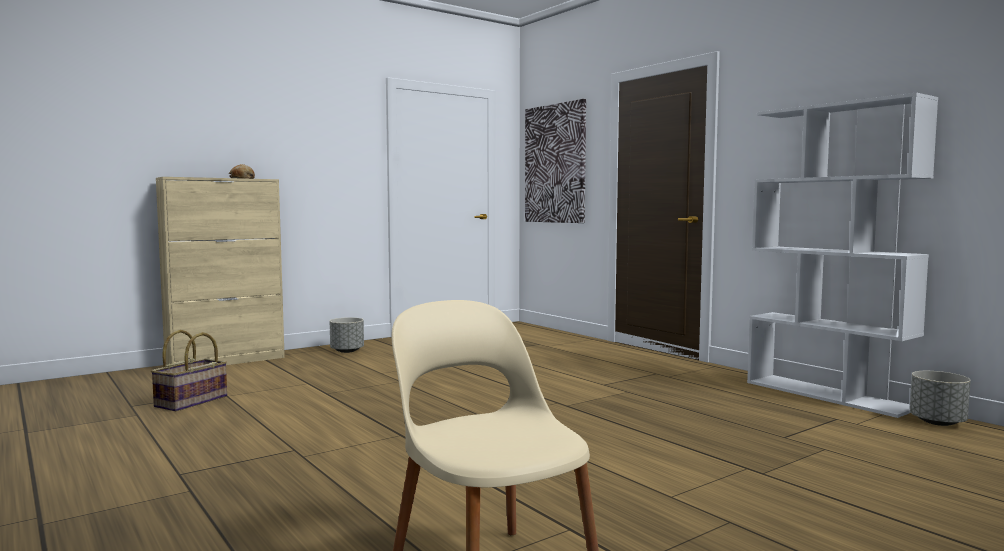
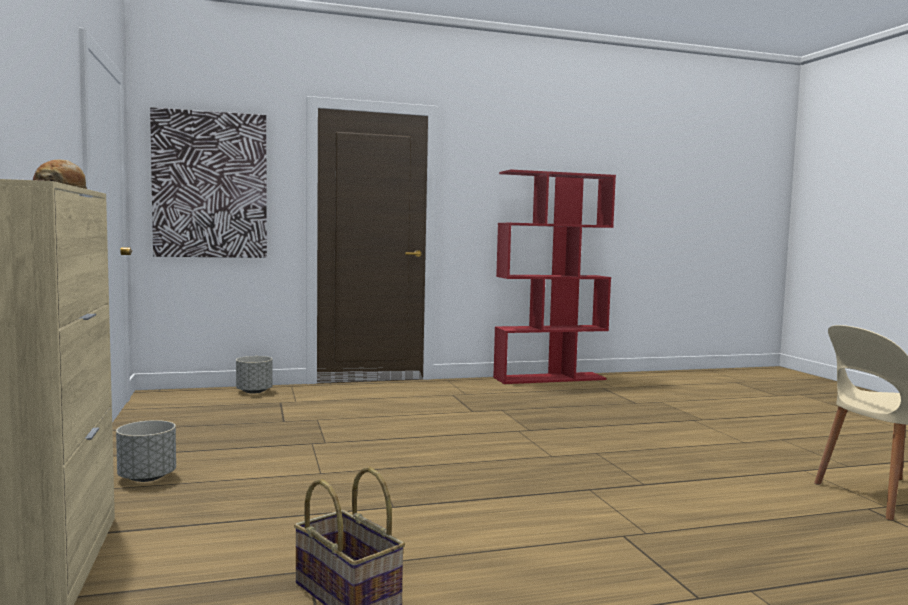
camera: 70 degrees left, 0 degrees up
white bookcase [747,92,938,418] -> red bookcase [493,169,616,384]
grey planter [910,371,971,426] -> grey planter moved to [236,356,273,394]

